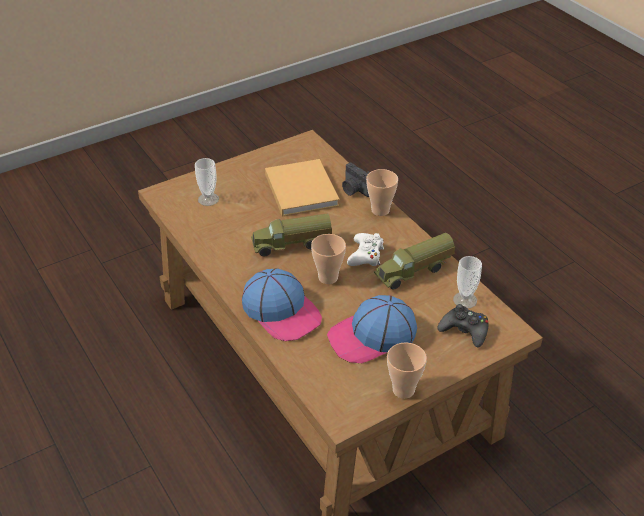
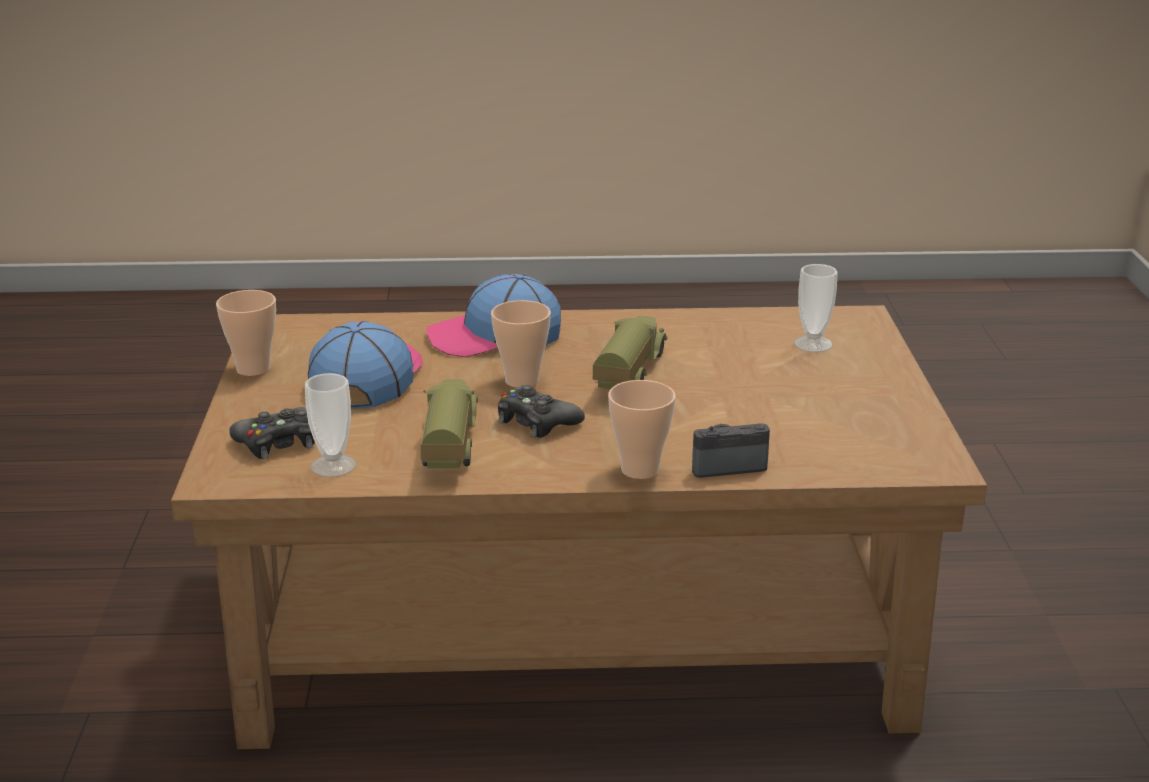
camera: 120 degrees right, 15 degrees down
beige book [265,159,339,216] -> none
white game controller [347,233,384,266] -> black game controller [498,385,585,438]

